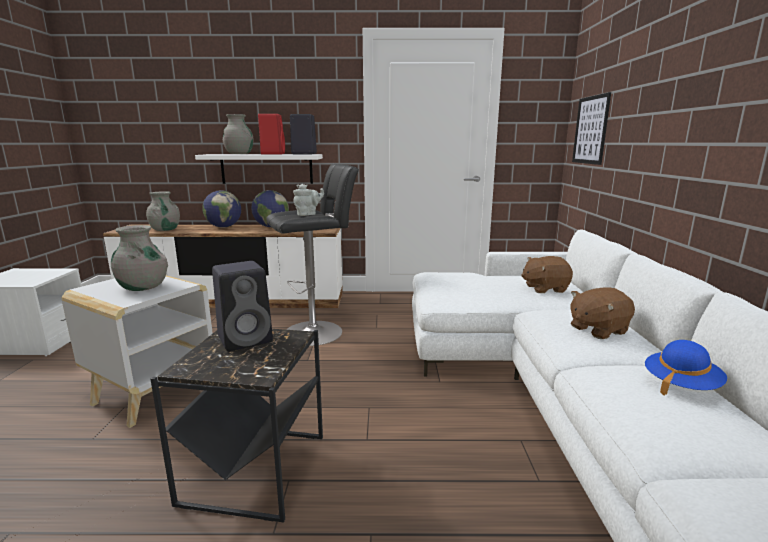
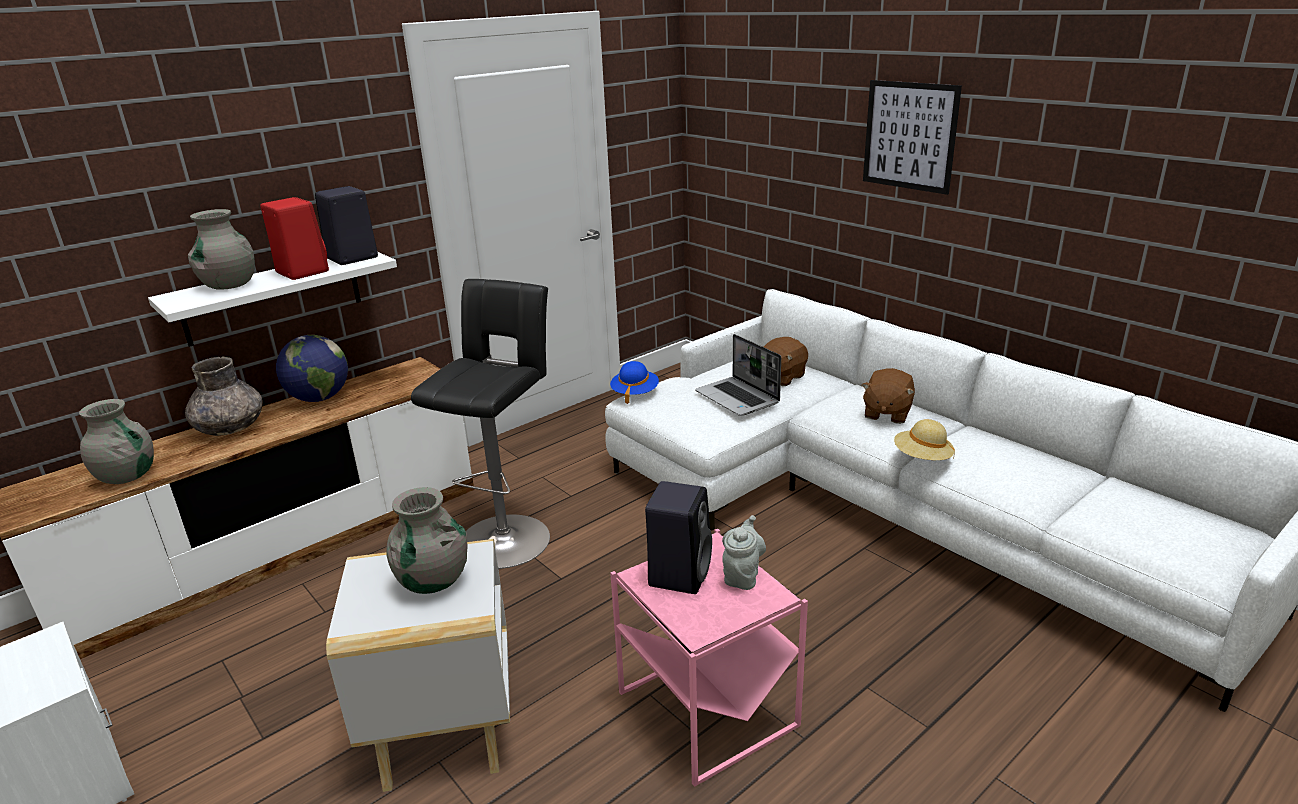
camera: 40 degrees left, 10 degrees up
black side table [150,329,323,523] -> pink side table [610,529,808,787]
globe [202,190,241,228] -> grey vase [185,357,262,436]
grey teapot [293,184,324,216] -> grey teapot moved to [722,515,766,590]
picture [572,92,611,165] -> picture moved to [863,80,962,195]
blue hat [645,340,727,396] -> blue hat moved to [610,361,659,404]
none -> laptop [695,334,781,416]
none -> beige hat [894,419,955,460]

